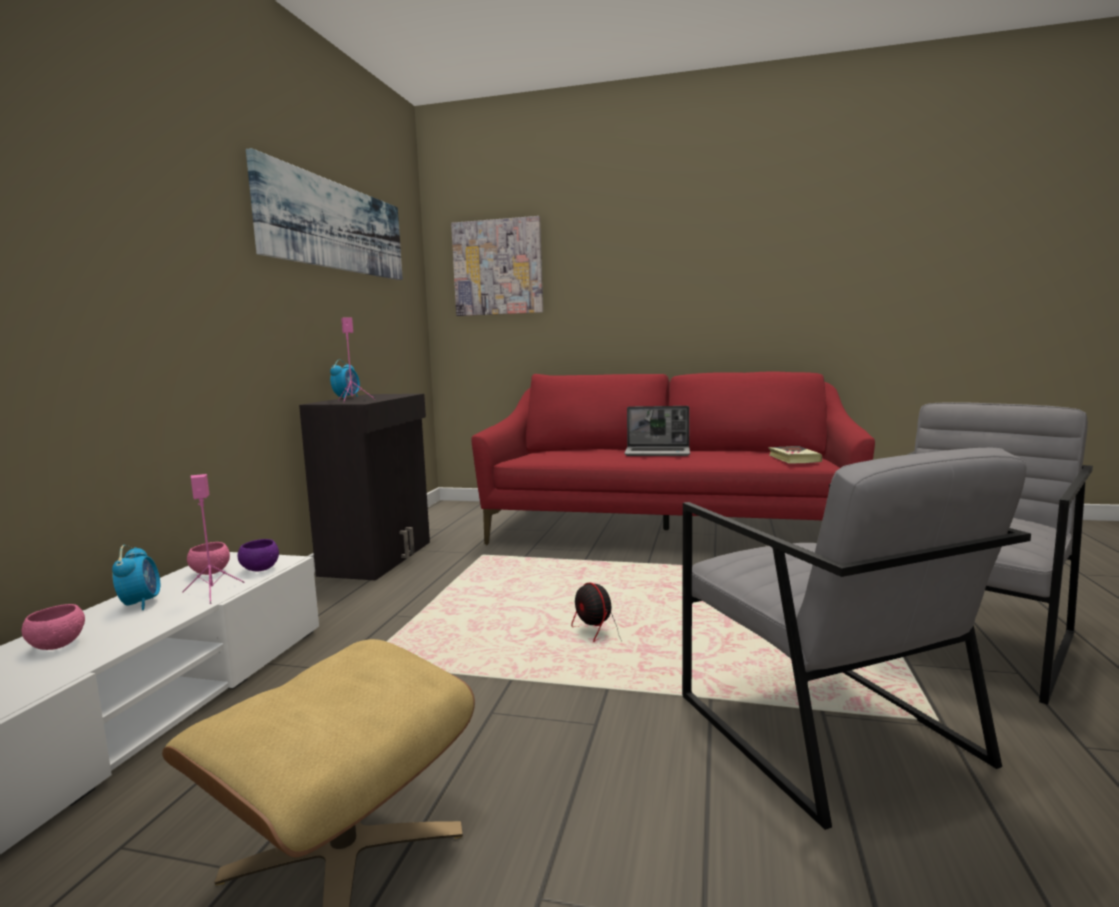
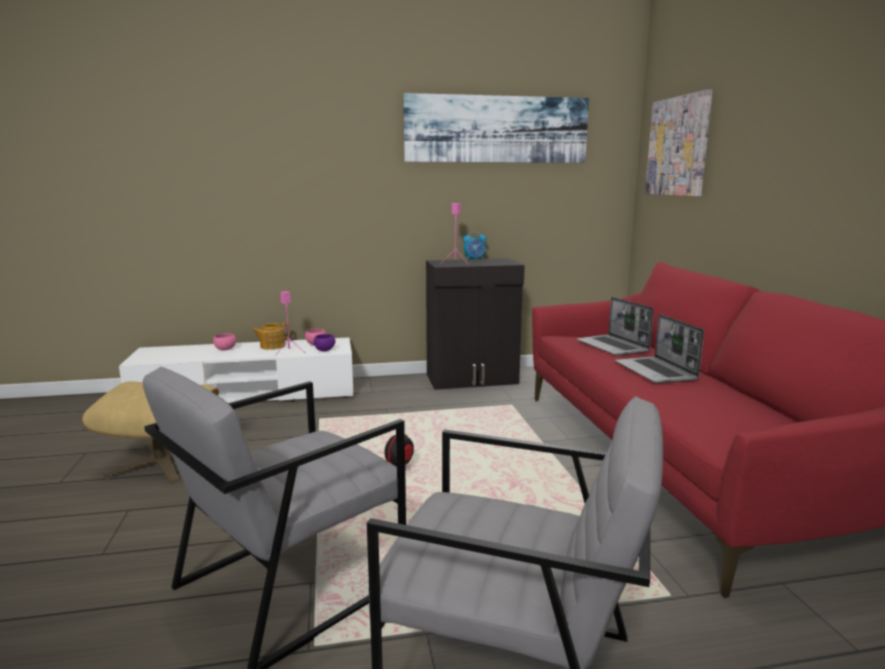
camera: 65 degrees right, 5 degrees up
alarm clock [112,545,160,610] -> teapot [252,322,290,350]
book [768,446,822,464] -> none
none -> laptop [577,297,654,356]

